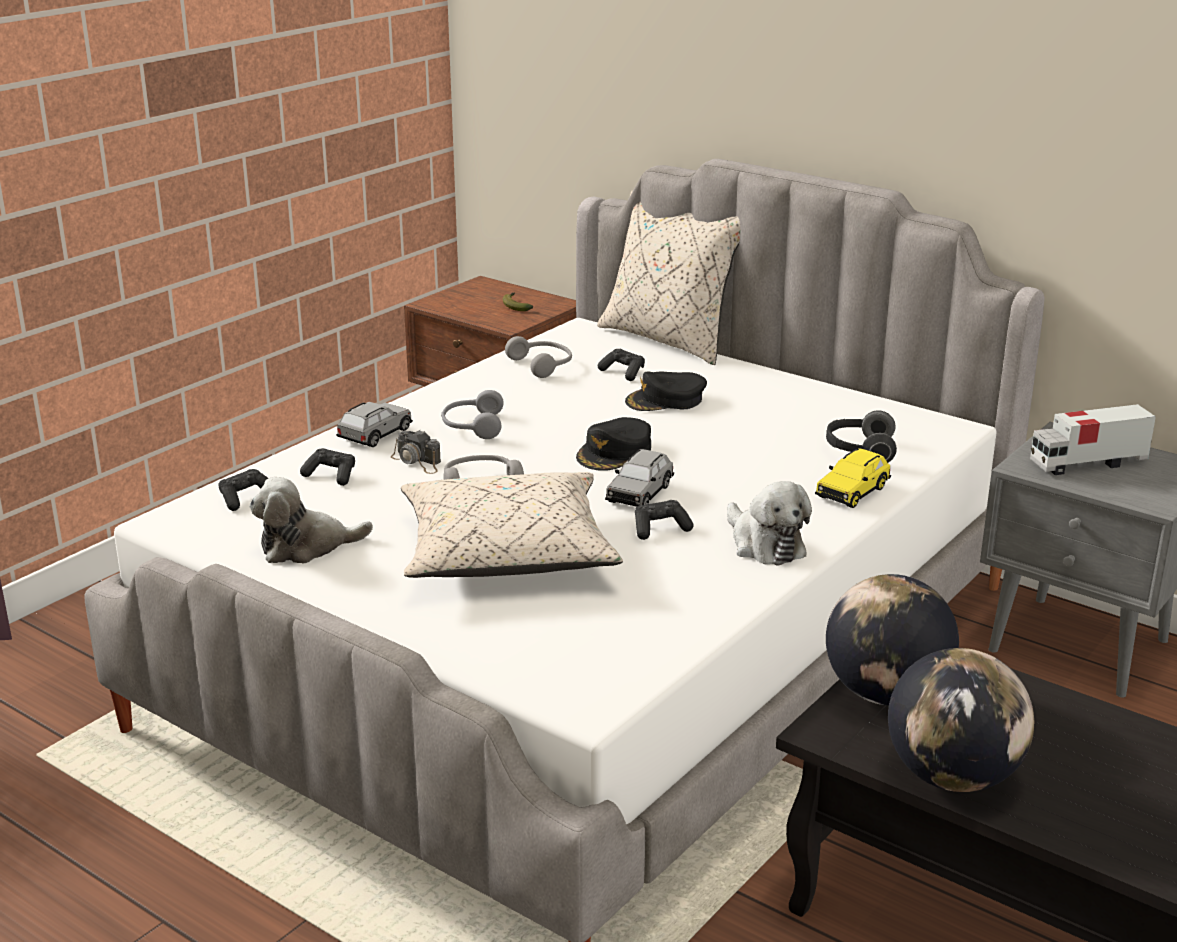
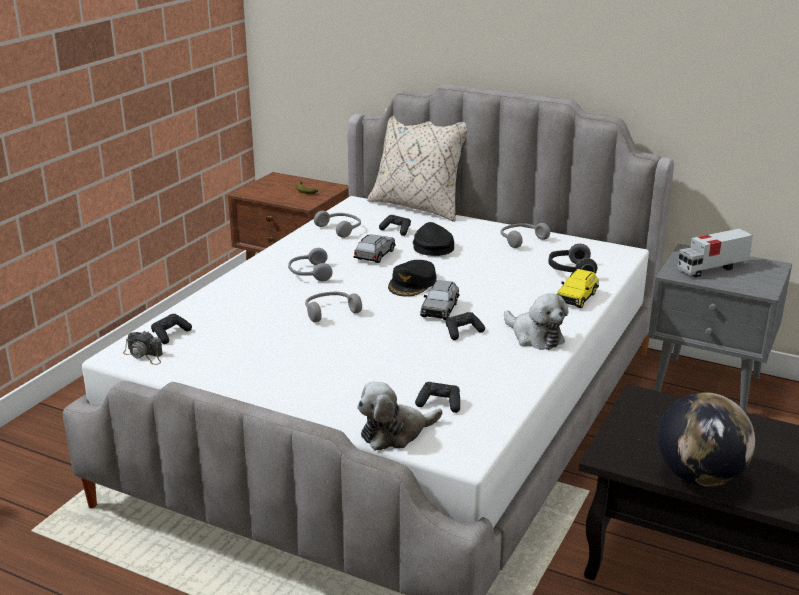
camera: 10 degrees left, 0 degrees up
plush toy [249,477,373,564] -> plush toy moved to [357,381,442,450]
black game controller [300,448,355,486] -> black game controller moved to [415,382,460,413]
grey toy car [336,402,413,447] -> grey toy car moved to [353,234,396,263]
camera [391,430,441,474] -> camera moved to [123,331,163,365]
beige pillow [401,472,623,578] -> none
black cap [625,371,707,411] -> black cap turned 105 degrees clockwise [413,222,454,256]
globe [826,574,959,706] -> none
none -> grey headphones [501,223,550,248]

